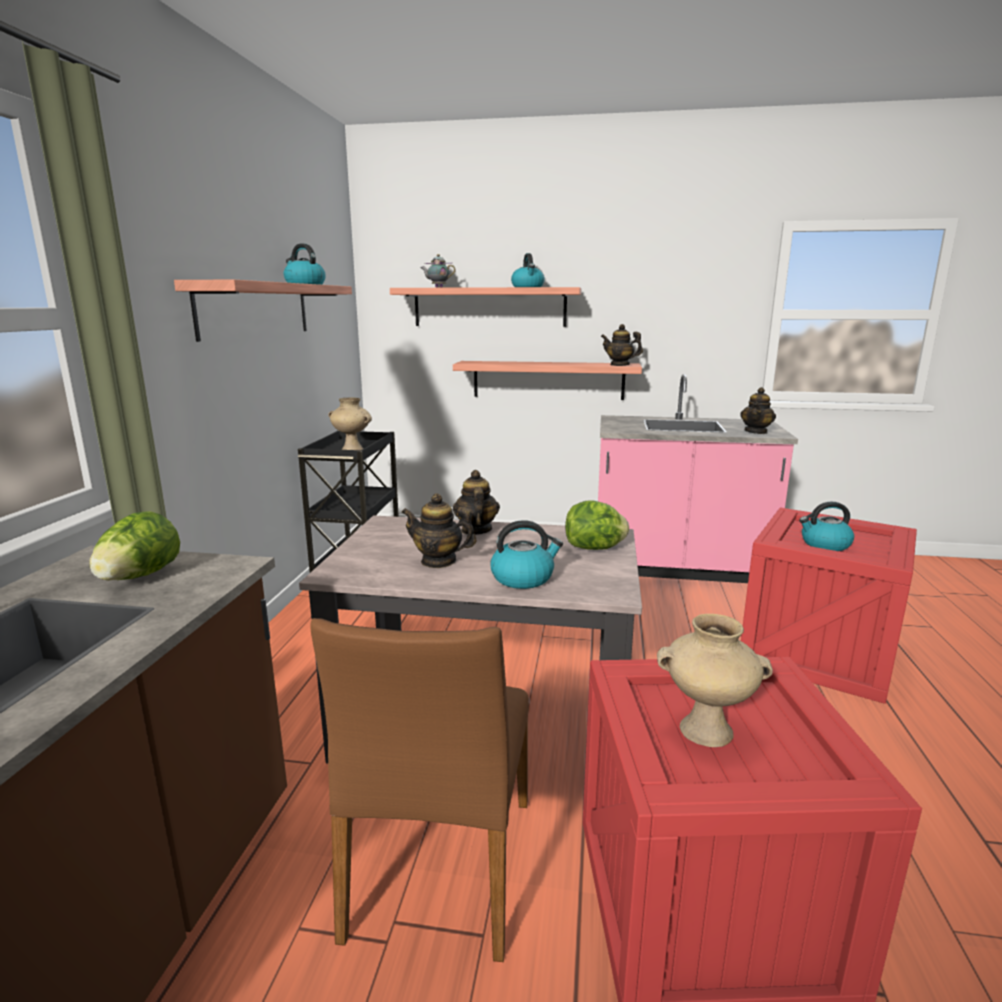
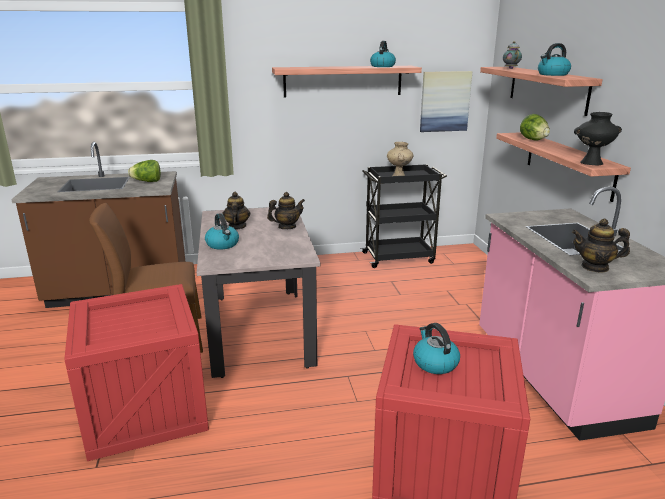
camera: 70 degrees right, 5 degrees up
lettuce [565,500,629,550] -> lettuce moved to [520,114,550,141]
teapot [601,324,643,366] -> black vase [574,112,622,165]
beige vase [657,614,773,747] -> none
none -> picture [420,71,473,132]

